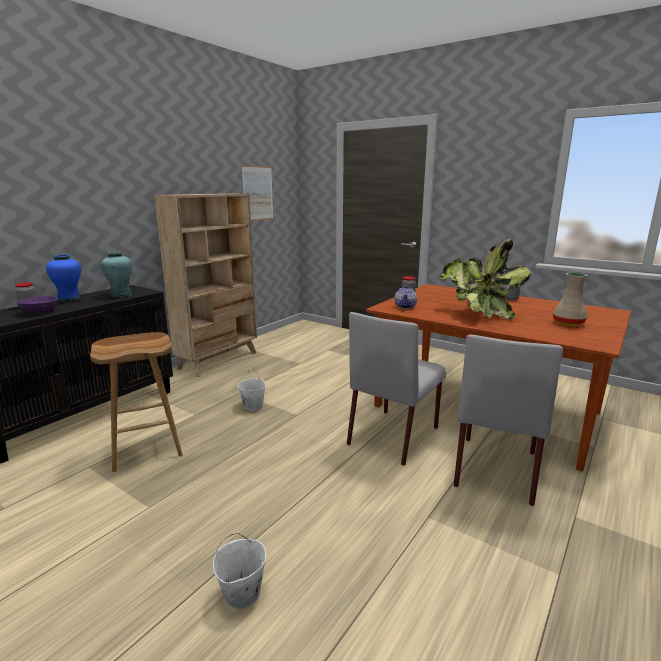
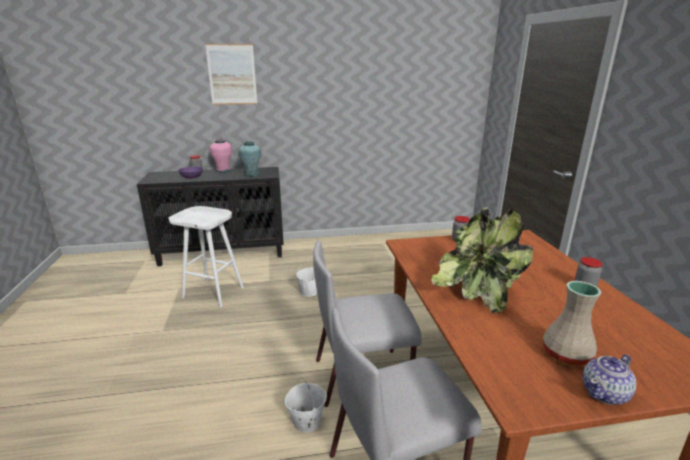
camera: 45 degrees right, 5 degrees up
blue vase [46,254,81,302] -> pink vase [209,139,232,173]
brown stool [90,332,183,472] -> white stool [169,206,244,307]
beige bookcase [154,193,257,377] -> none
white bucket [213,533,267,609] -> white bucket moved to [285,378,327,433]
picture [242,166,274,221] -> picture moved to [205,44,258,105]
teapot [395,285,417,309] -> teapot moved to [582,354,636,405]

